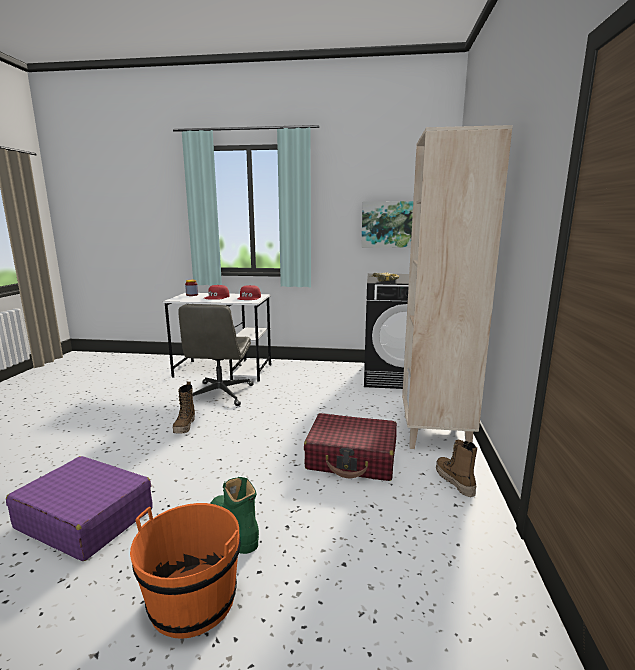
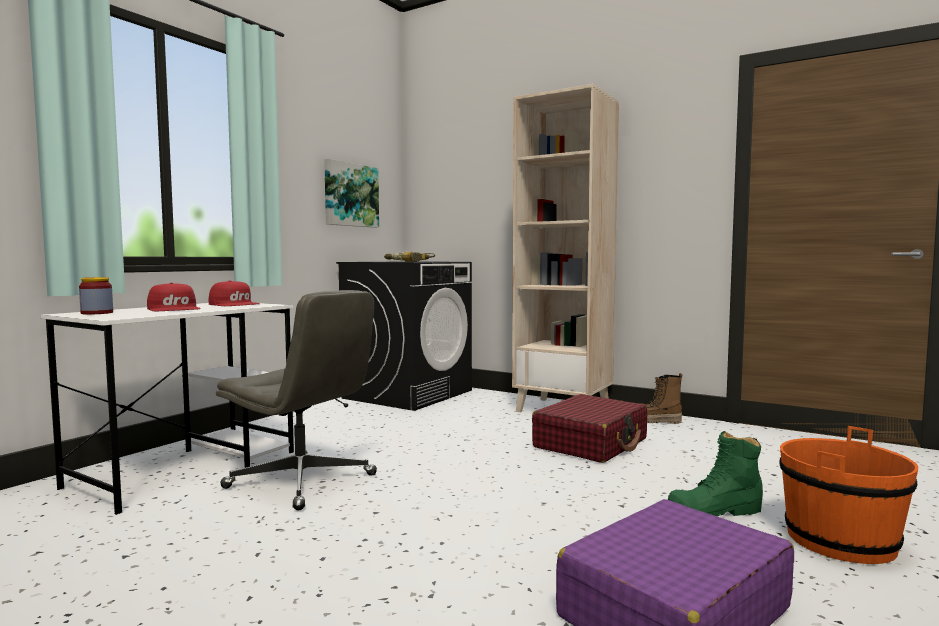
camera: 65 degrees left, 10 degrees down
boot [173,382,195,433] -> none

